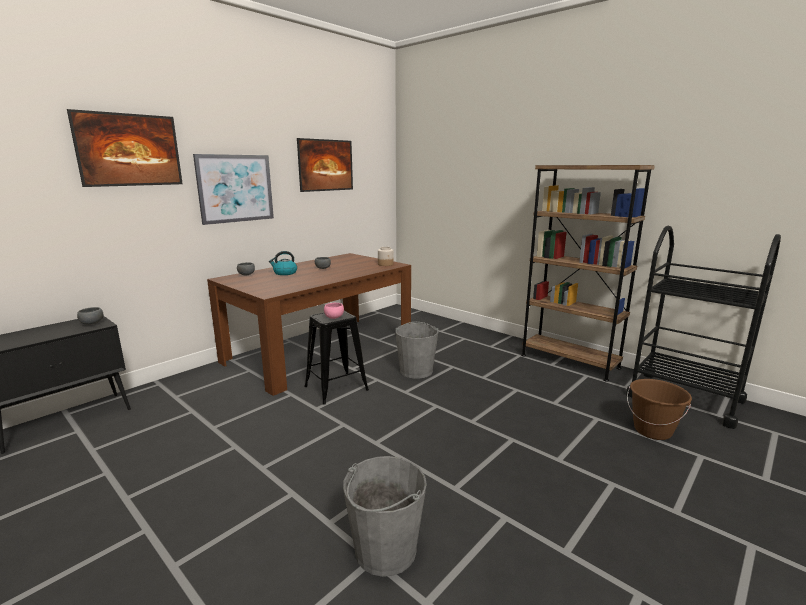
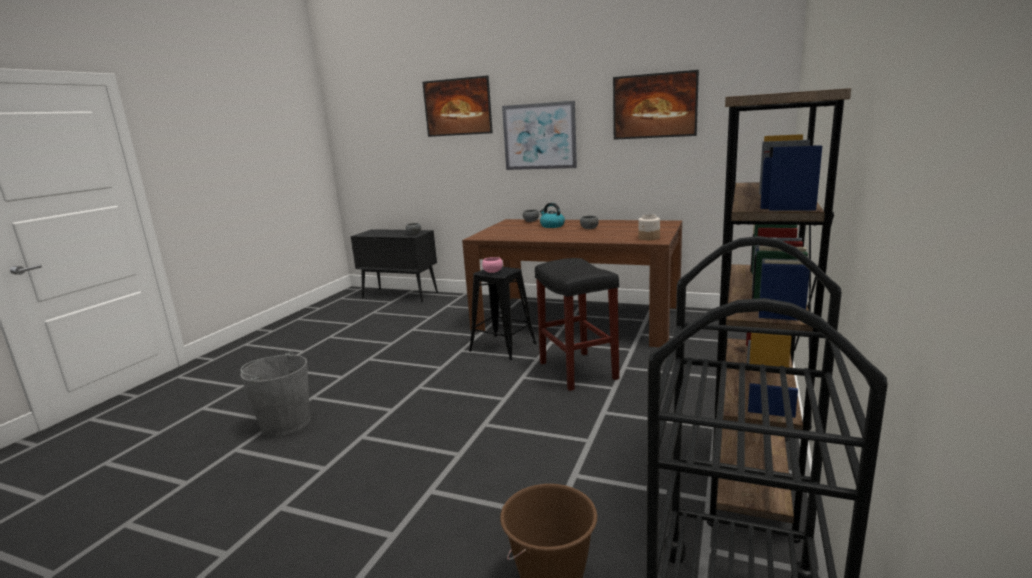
camera: 70 degrees right, 0 degrees up
grey bucket [395,322,438,379] -> black stool [535,258,619,391]

